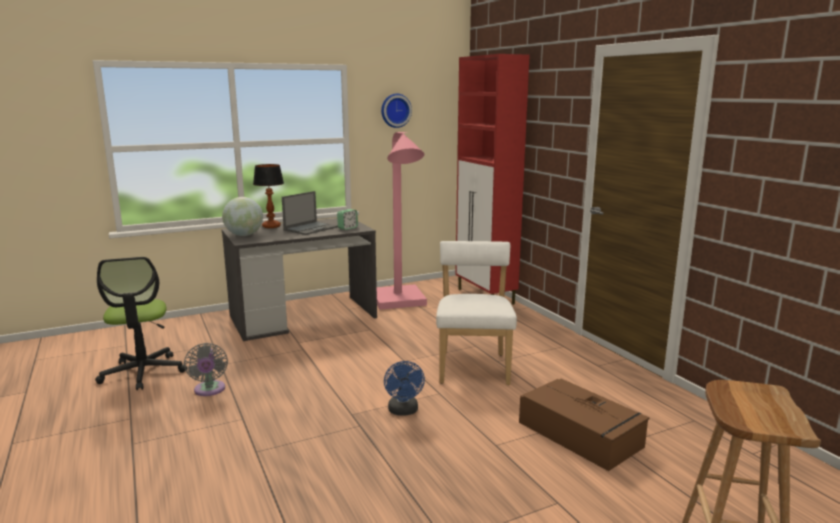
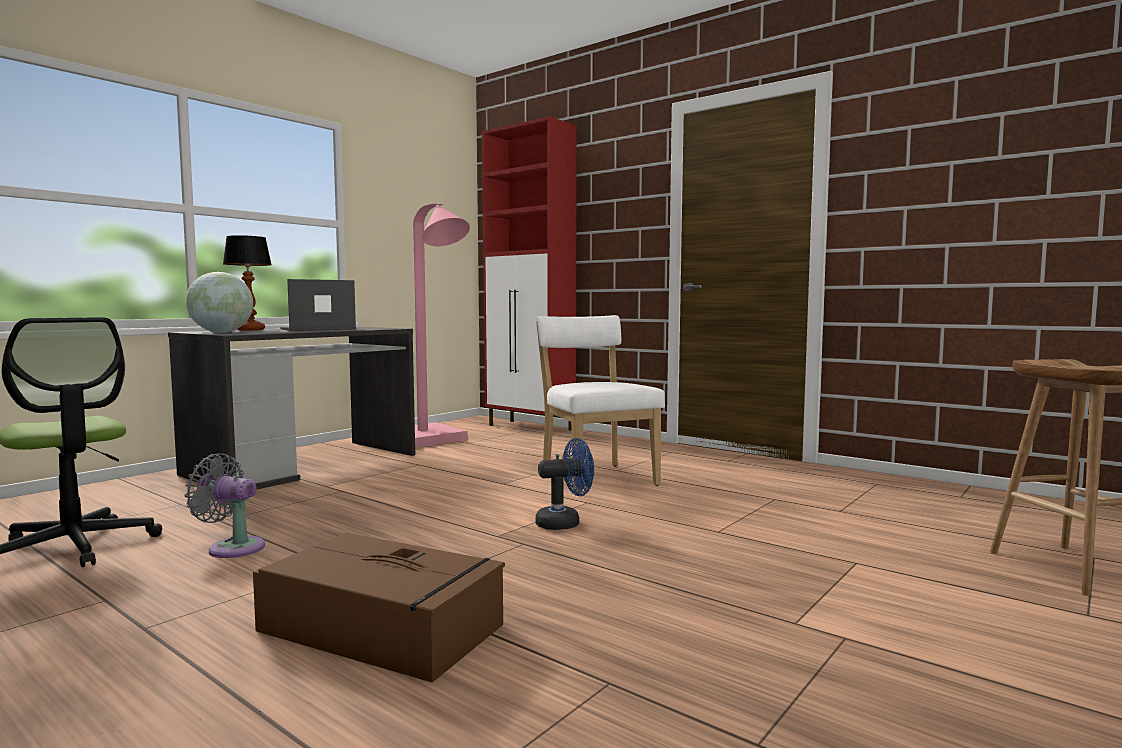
camera: 25 degrees left, 10 degrees down
grey fan [184,343,228,396] -> grey fan turned 150 degrees clockwise [184,453,265,558]
laptop [282,191,338,235] -> laptop turned 135 degrees counterclockwise [280,279,356,331]
alarm clock [337,209,358,230] -> none
wall clock [381,94,412,128] -> none
blue fan [384,361,425,416] -> blue fan turned 75 degrees counterclockwise [535,438,594,530]
brown storage box [519,379,649,471] -> brown storage box moved to [253,533,505,683]

